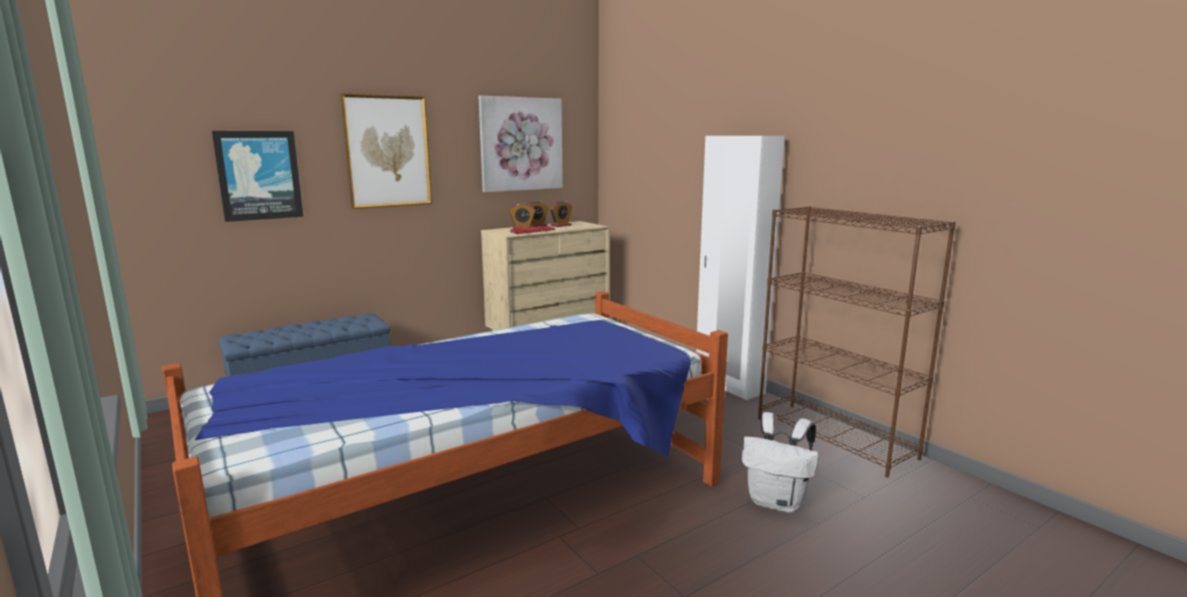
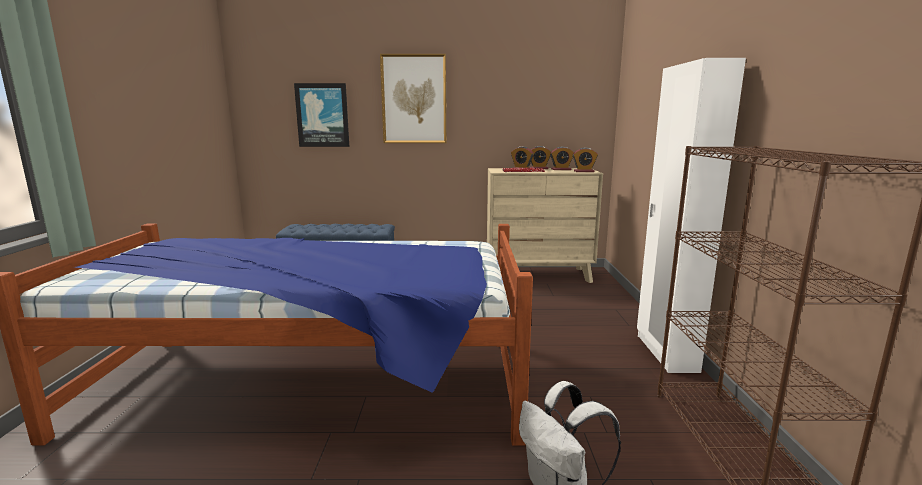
camera: 35 degrees right, 0 degrees up
picture [478,96,563,192] -> none
none -> alarm clock [573,148,598,172]

